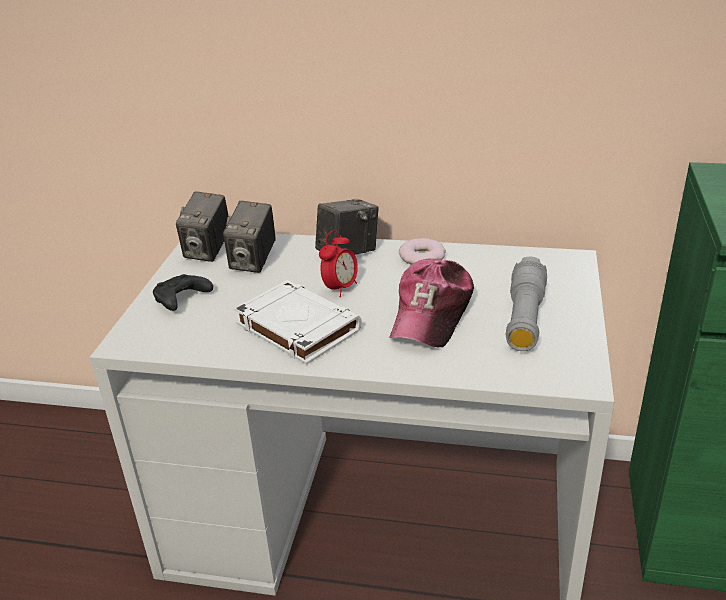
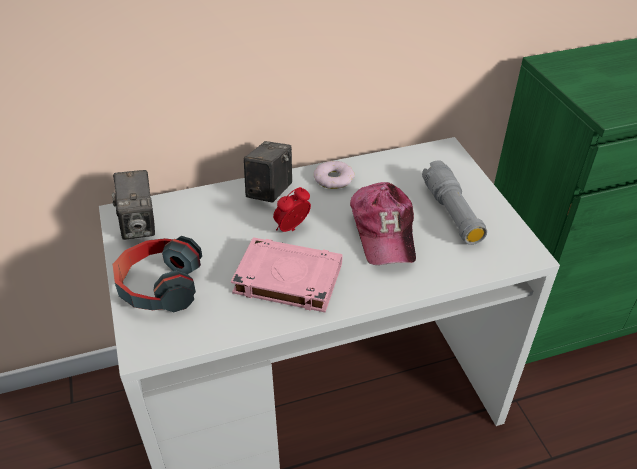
camera: 30 degrees left, 10 degrees up
black game controller [153,274,213,311] -> headphones [112,236,202,312]
camera [223,201,276,273] -> none
white book [234,280,362,365] -> pink book [231,237,343,312]
alarm clock [319,230,358,297] -> alarm clock turned 135 degrees counterclockwise [273,187,311,232]

